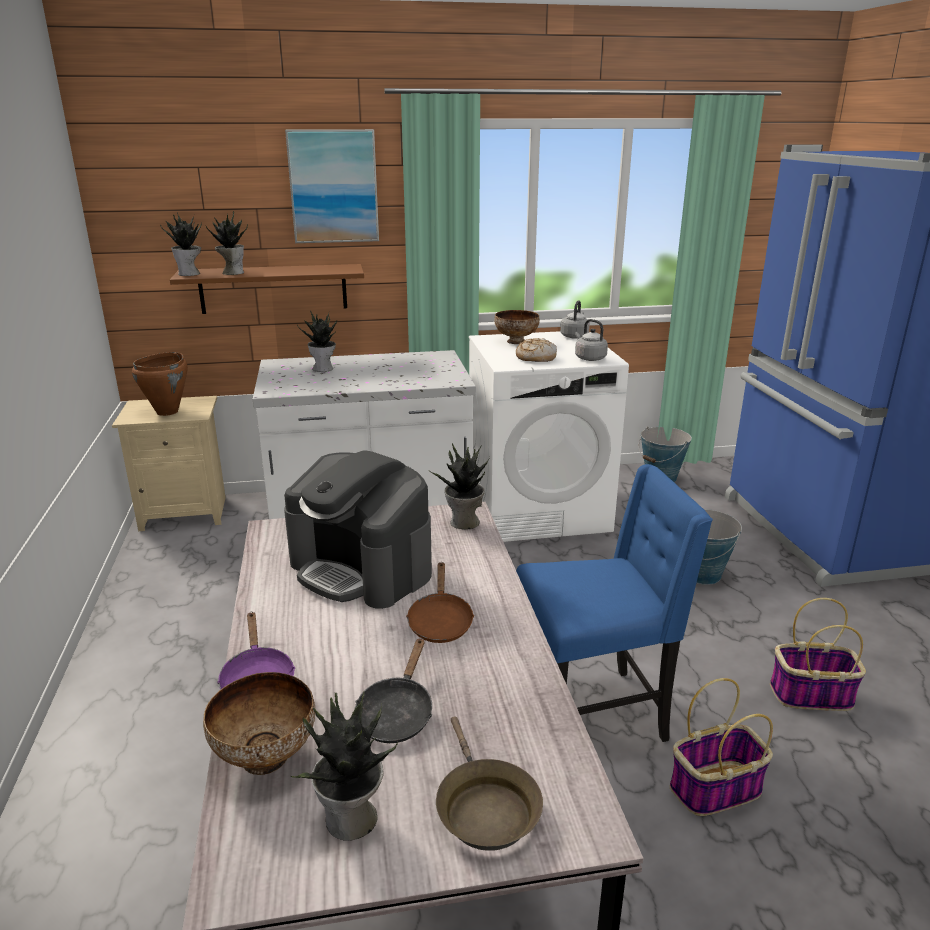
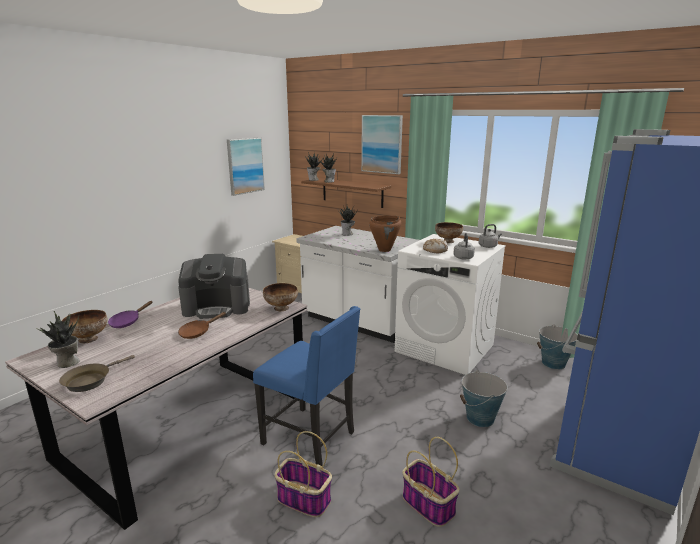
camera: 45 degrees right, 5 degrees down
brown cooking pot [132,352,188,416] -> brown cooking pot moved to [369,216,401,252]
coffee machine [284,450,432,609] -> coffee machine turned 90 degrees counterclockwise [178,254,250,319]
black frying pan [355,638,432,743] -> none
potted plant [430,443,490,529] -> bowl [263,283,298,311]
none -> picture [227,137,265,196]

